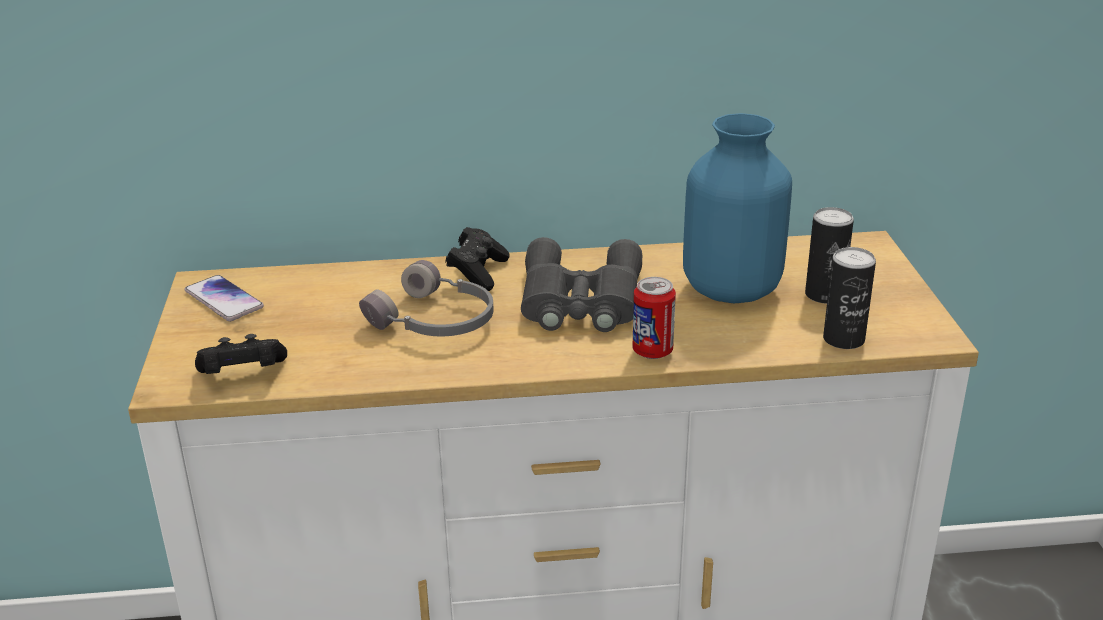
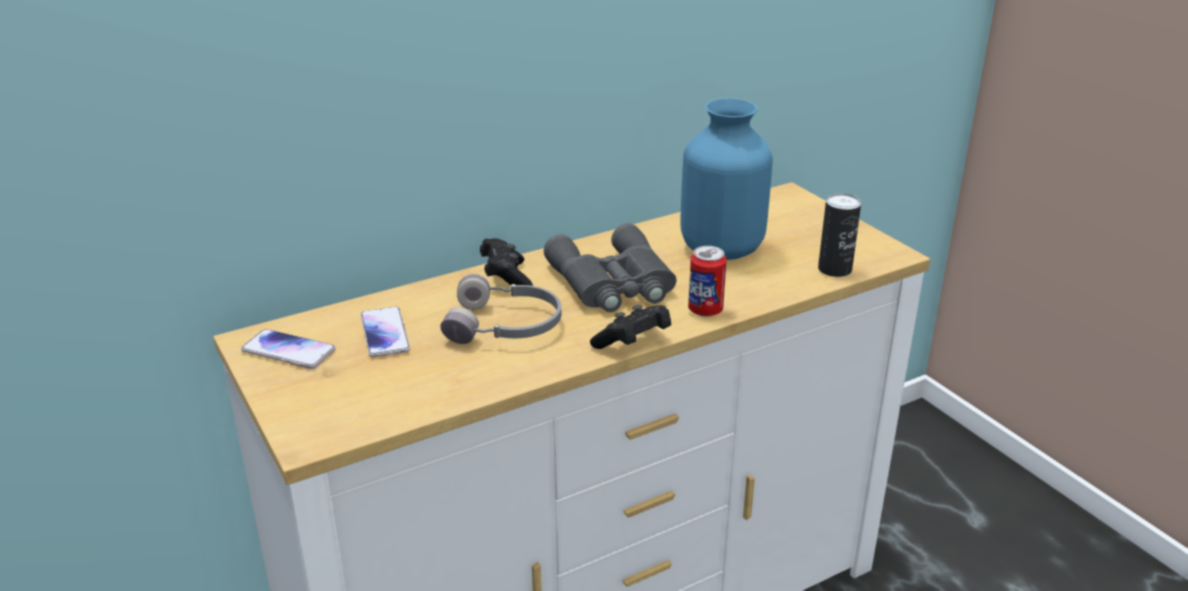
camera: 25 degrees left, 0 degrees up
black game controller [195,334,287,374] -> black game controller moved to [590,305,671,349]
can [805,207,854,303] -> none
none -> phone [361,307,410,357]

